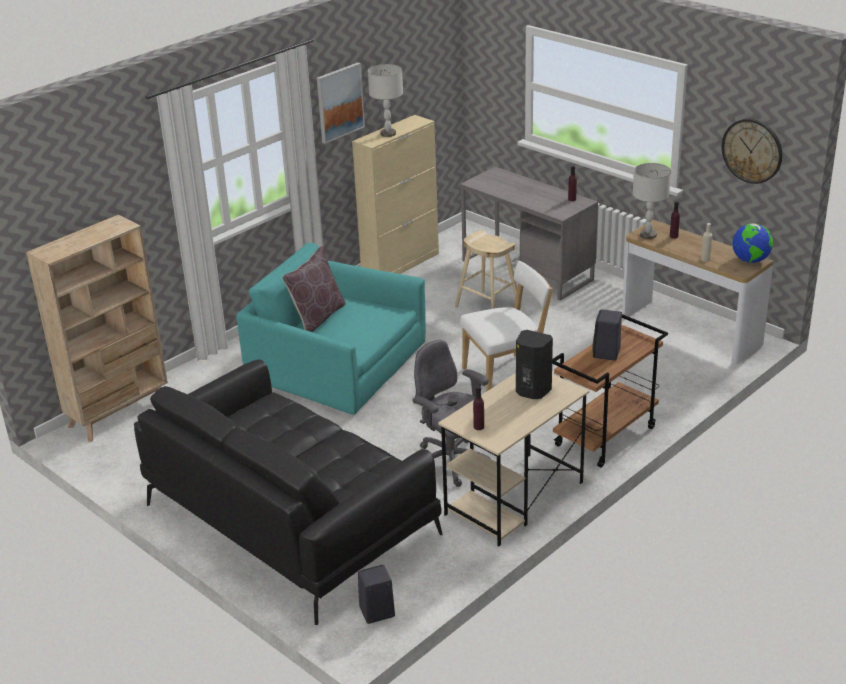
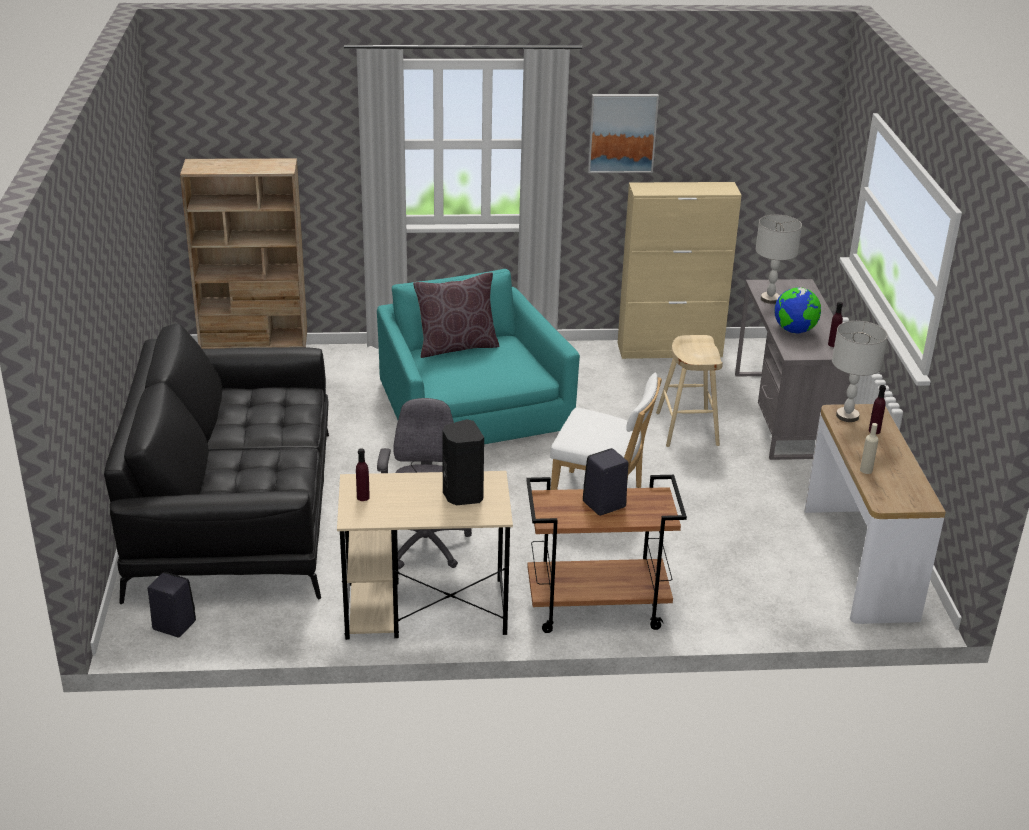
camera: 40 degrees right, 0 degrees up
grey table lamp [368,64,403,137] -> grey table lamp moved to [755,215,802,304]
wall clock [722,119,782,184] -> none
globe [732,223,773,263] -> globe moved to [774,287,821,334]

